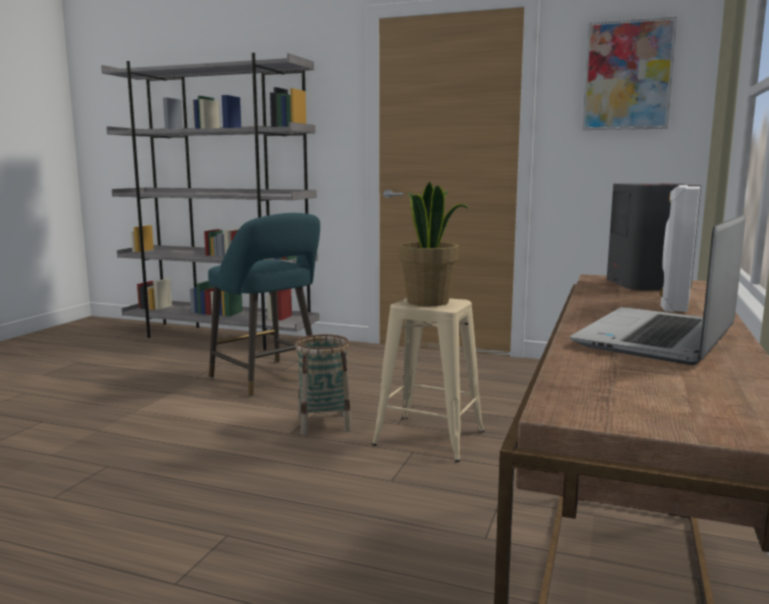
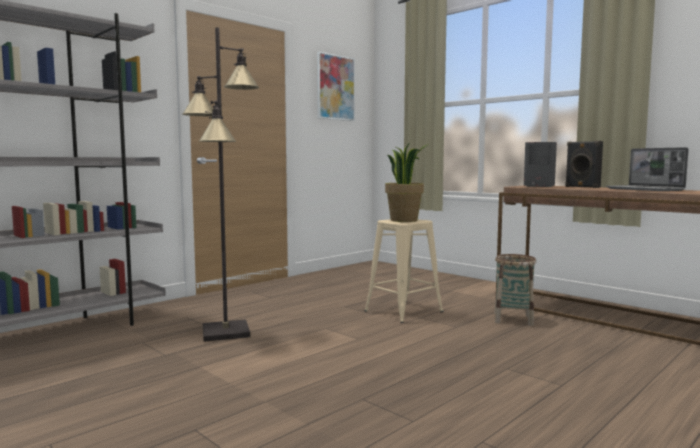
camera: 65 degrees left, 5 degrees down
turquoise stool [208,213,320,397] -> black floor lamp [182,27,259,342]
basket [295,334,351,435] -> basket moved to [494,254,536,326]
white speaker [660,185,700,312] -> black speaker [565,141,603,188]

